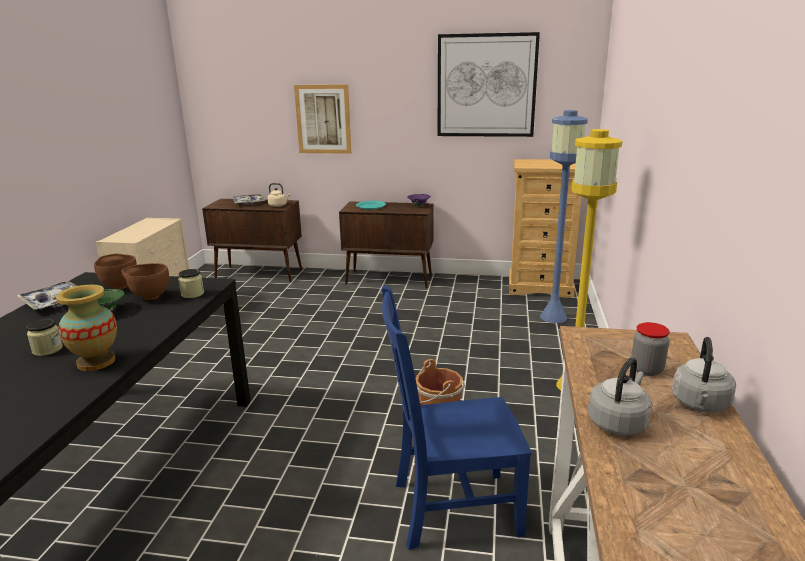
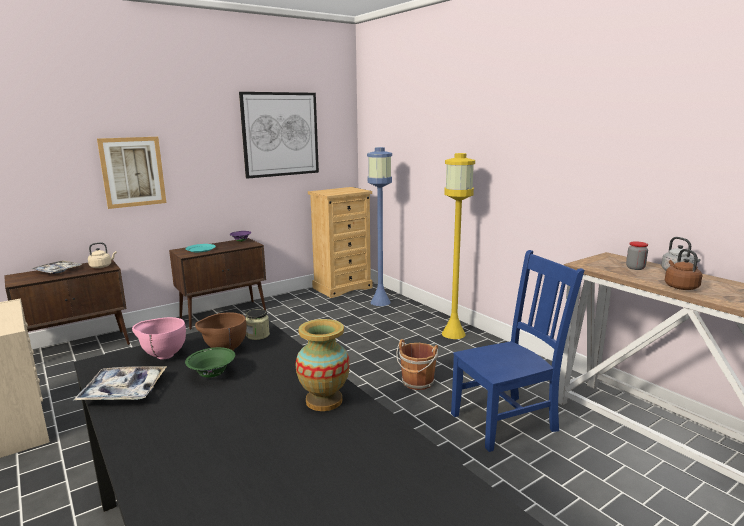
camera: 45 degrees left, 5 degrees down
jar [27,319,63,356] -> none
brown bowl [94,254,137,290] -> pink bowl [132,317,186,360]
blue chair [382,285,532,550] -> blue chair turned 150 degrees counterclockwise [451,250,584,452]
grey kettle [588,357,652,435] -> brown kettle [665,249,702,290]

